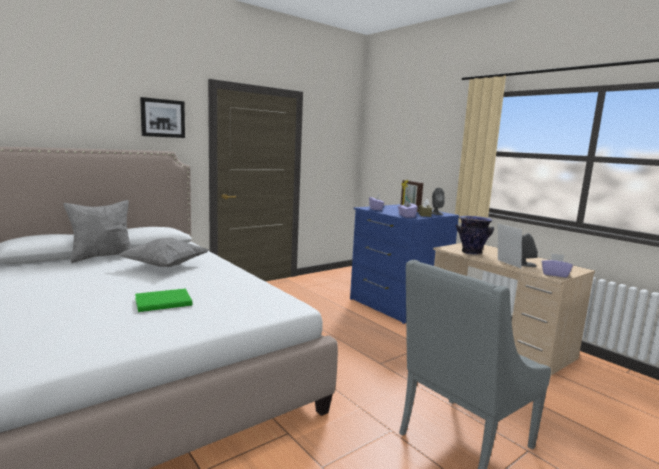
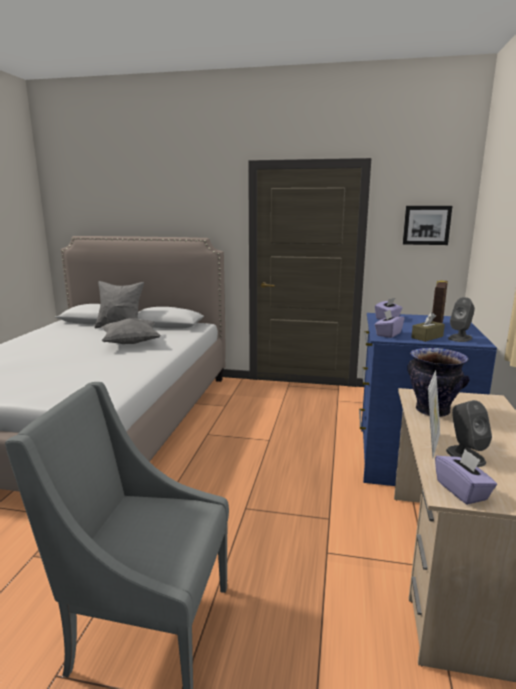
camera: 50 degrees right, 5 degrees up
green book [135,288,192,312] -> none
picture [140,97,185,138] -> picture moved to [403,206,452,245]

